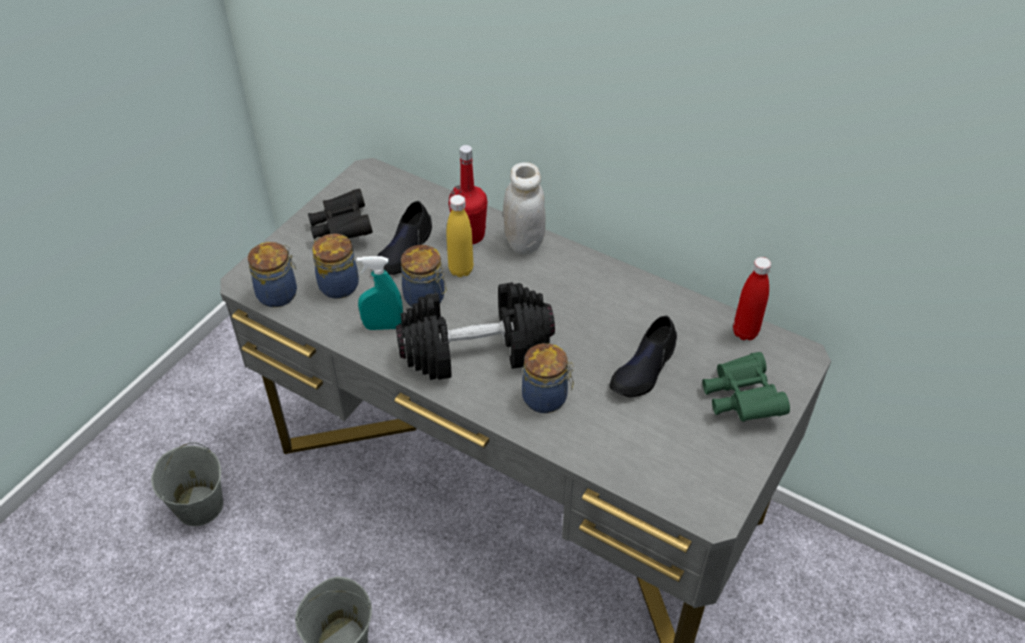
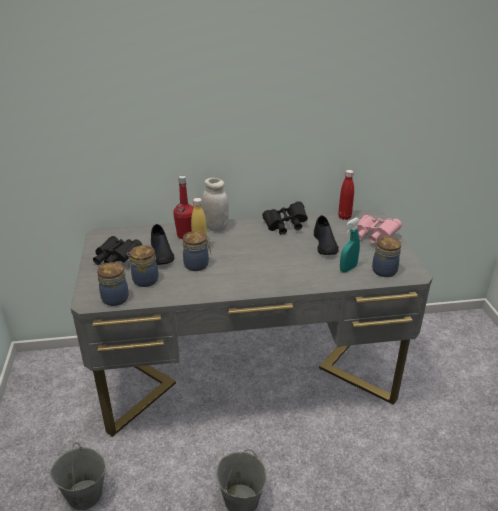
camera: 40 degrees left, 15 degrees down
turquoise spray bottle [357,256,403,330] -> turquoise spray bottle moved to [340,218,360,273]
black dumbbell [396,282,555,380] -> none
jar [522,343,573,413] -> jar moved to [372,237,401,277]
green binoculars [702,352,790,422] -> pink binoculars [357,215,402,243]
none -> black binoculars [262,201,308,235]

